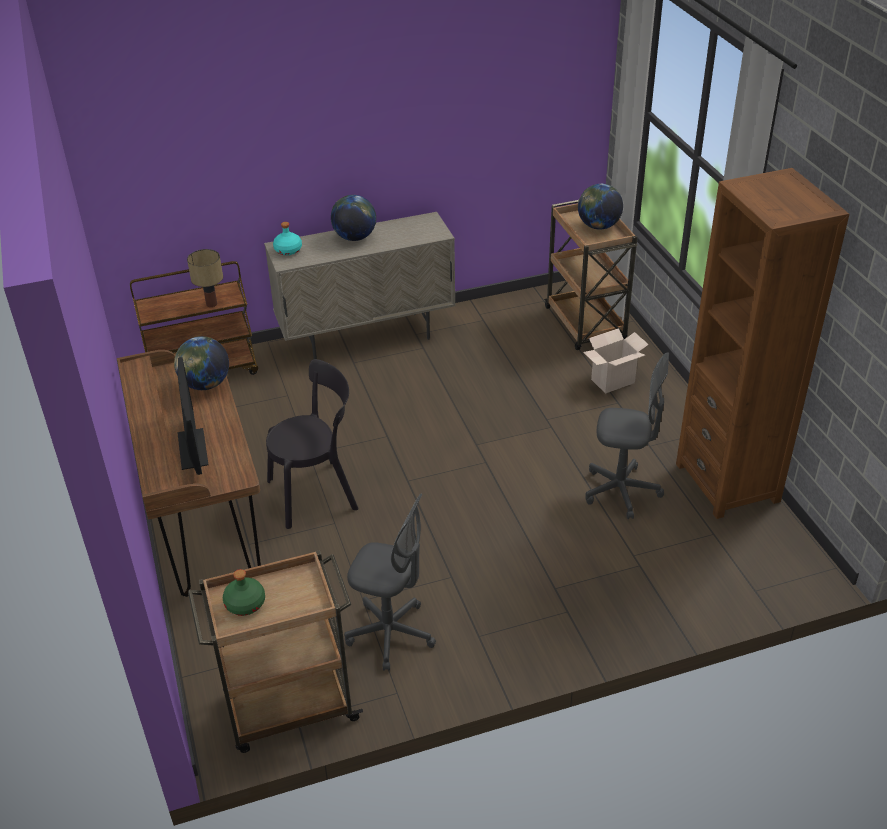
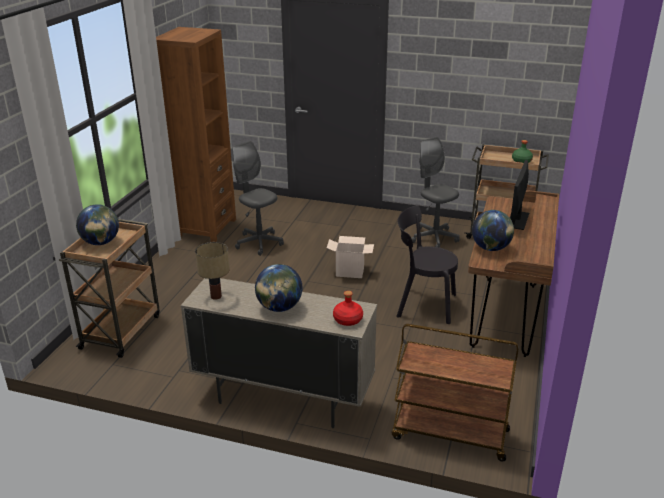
camera: 145 degrees left, 10 degrees down
table lamp [187,249,223,307] -> table lamp moved to [195,242,230,300]
turquoise bottle [273,222,302,255] -> red bottle [333,291,363,326]
cardboard box [583,328,649,394] -> cardboard box moved to [327,236,374,278]

